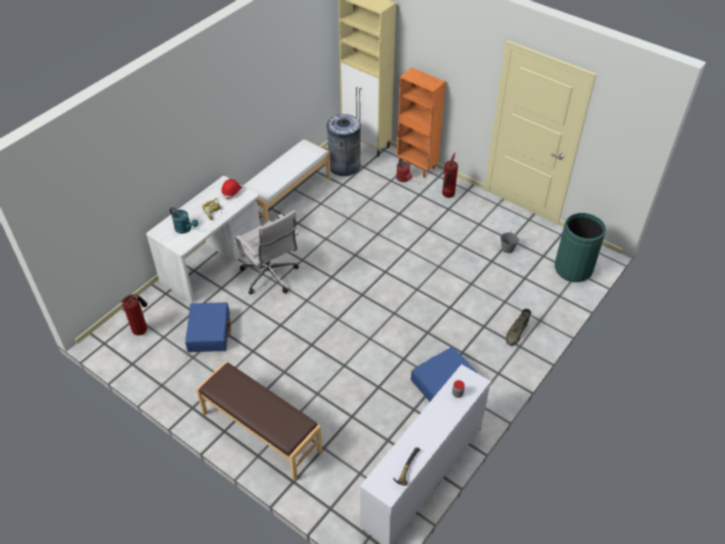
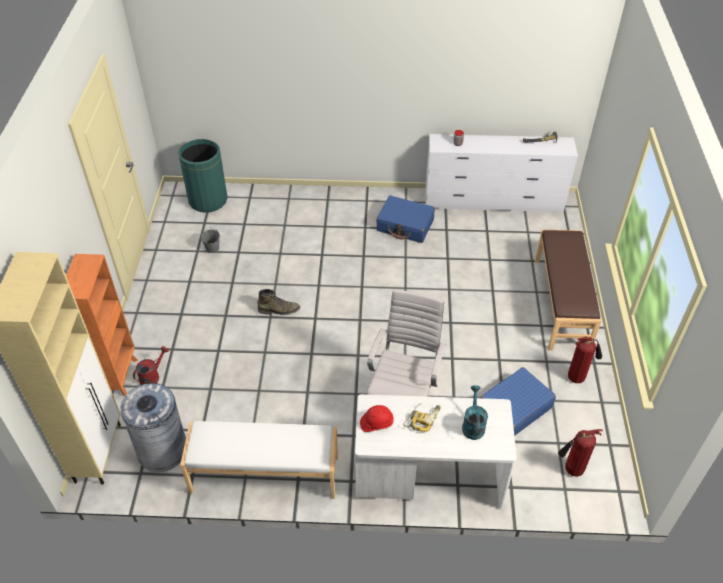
camera: 125 degrees left, 0 degrees up
fire extinguisher [442,153,458,198] -> fire extinguisher moved to [568,337,602,383]
green boot [506,309,531,346] -> green boot moved to [257,289,300,315]

